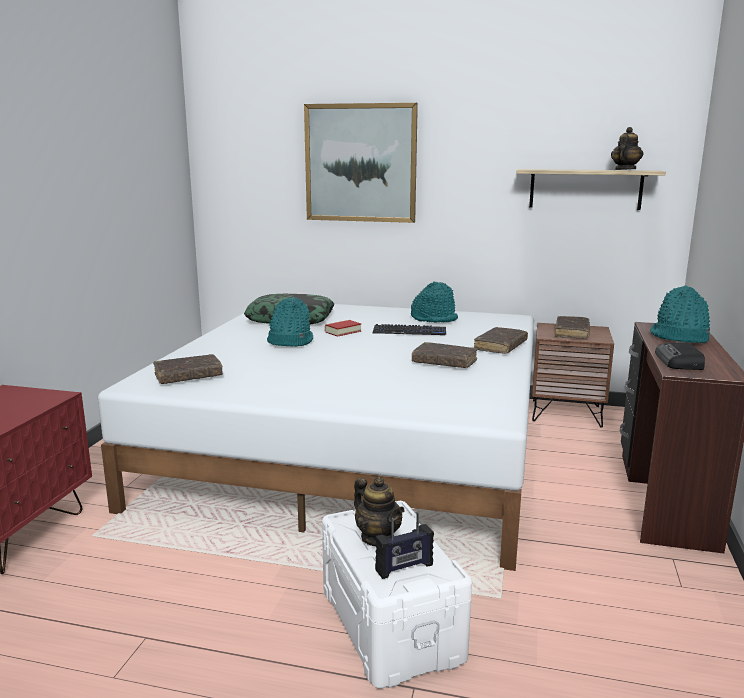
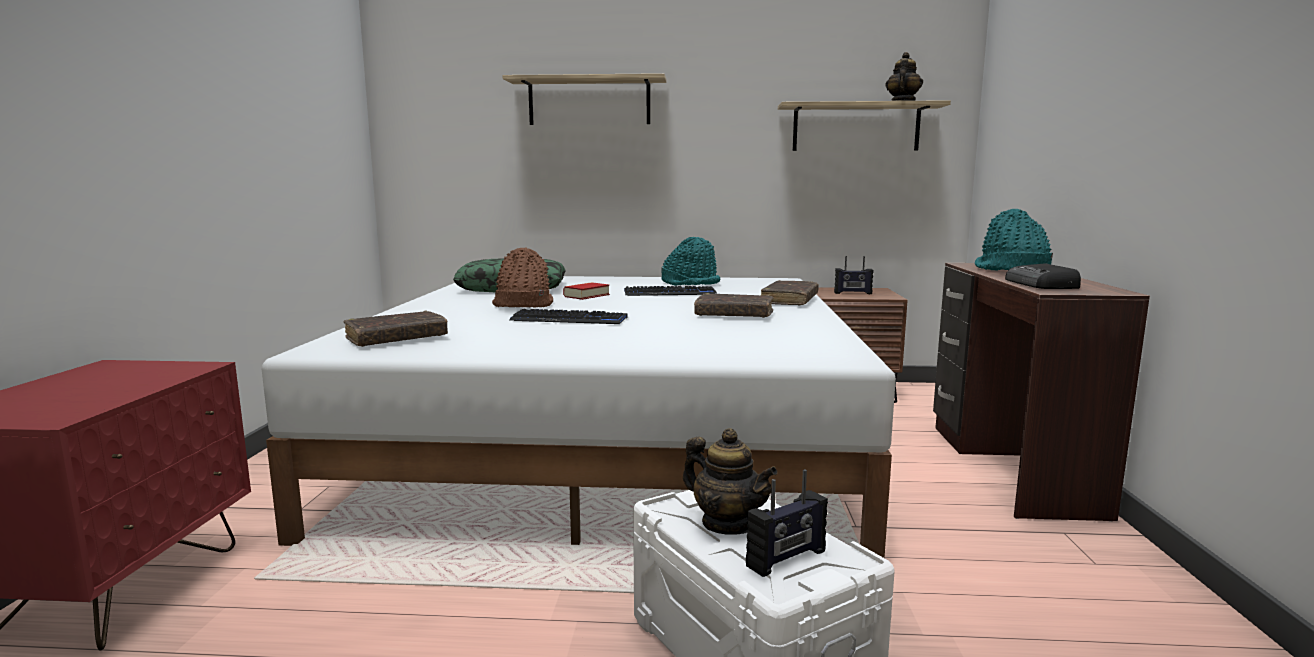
camera: 10 degrees left, 5 degrees down
turquoise hat [267,297,314,347] -> brown hat [492,247,553,308]
picture [304,103,418,223] -> shelf [502,73,667,125]
brown book [555,316,590,339] -> radio [834,256,874,294]
none -> keyboard [509,309,628,324]

